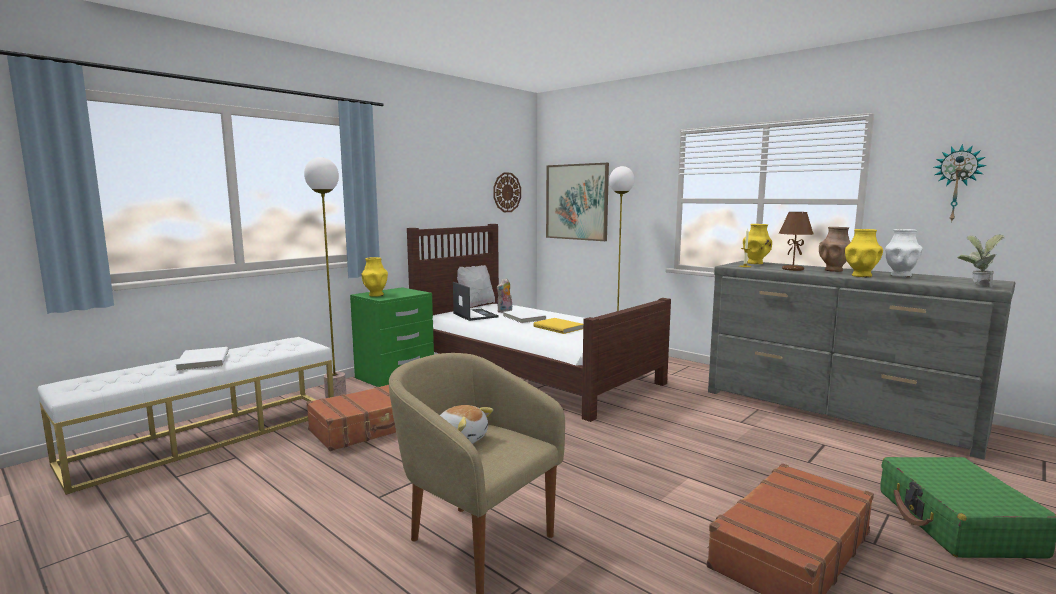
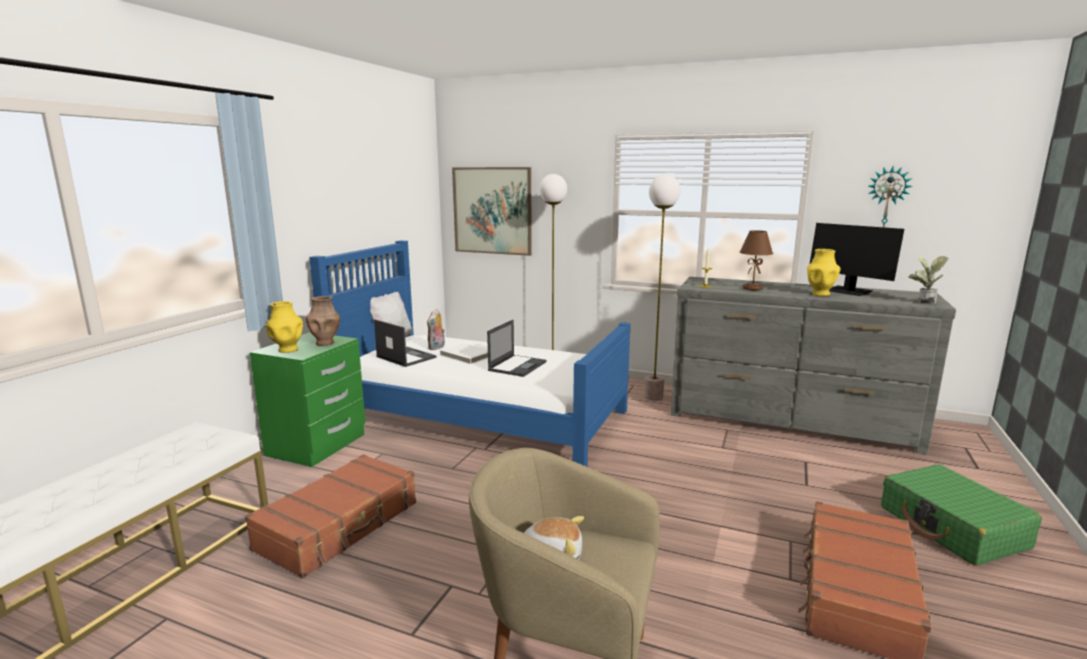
camera: 20 degrees left, 5 degrees up
white book [175,347,229,371] -> none
floor lamp [304,157,346,398] -> floor lamp moved to [644,174,680,401]
brown bed [407,224,671,422] -> blue bed [309,240,631,467]
wall clock [493,172,521,212] -> none
yellow book [533,318,583,334] -> laptop [487,320,547,377]
yellow vase [743,224,772,264] -> none
brown vase [819,227,851,272] -> brown vase moved to [306,296,340,346]
white vase [885,229,923,277] -> monitor [810,223,904,296]

